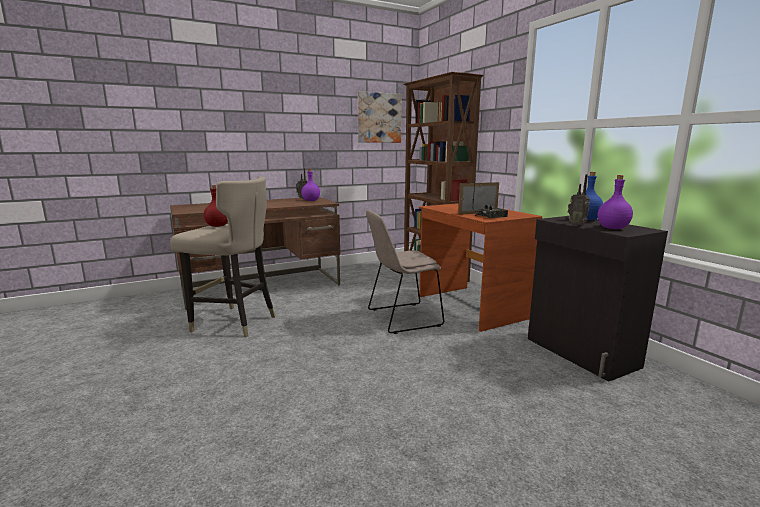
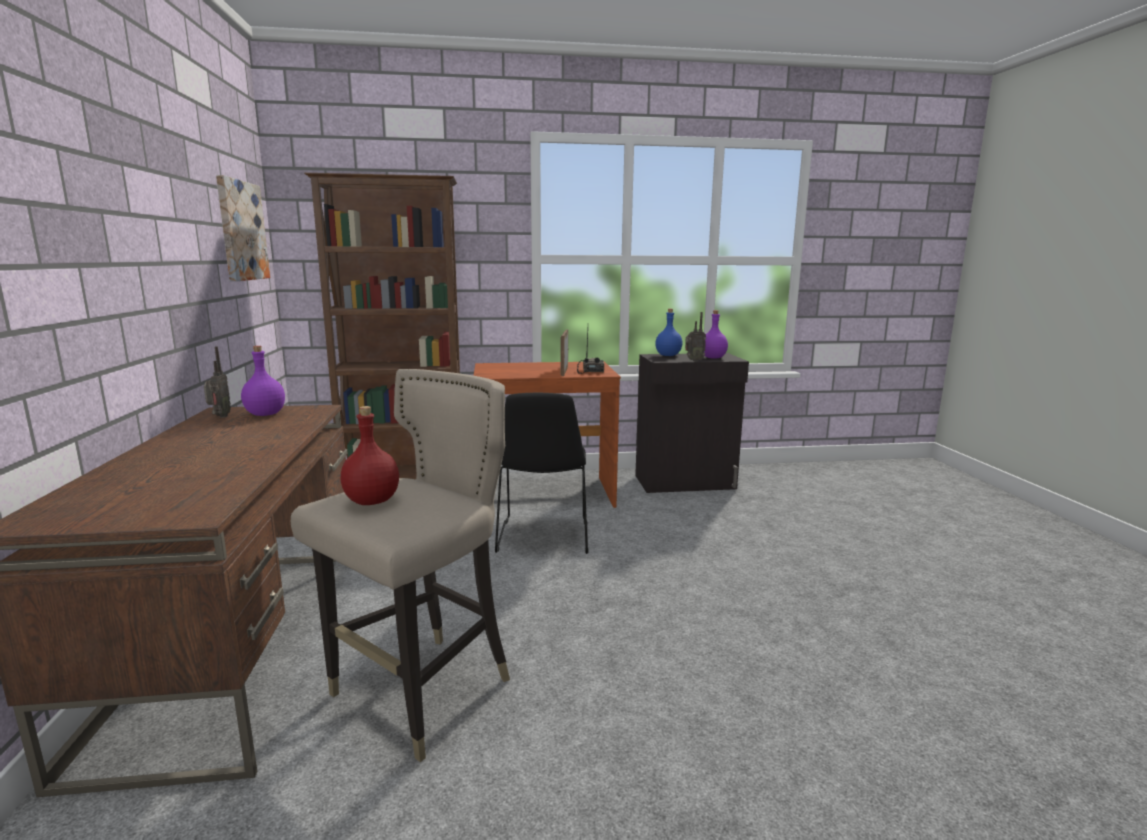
camera: 70 degrees left, 0 degrees up
beige chair [366,210,444,334] -> black chair [495,393,588,554]

